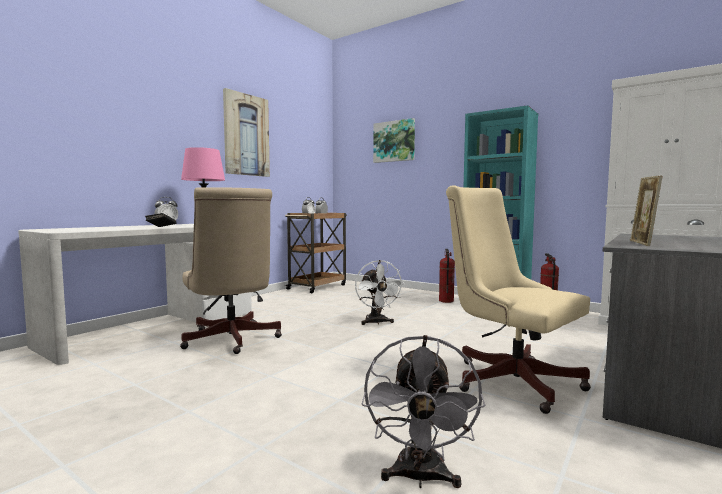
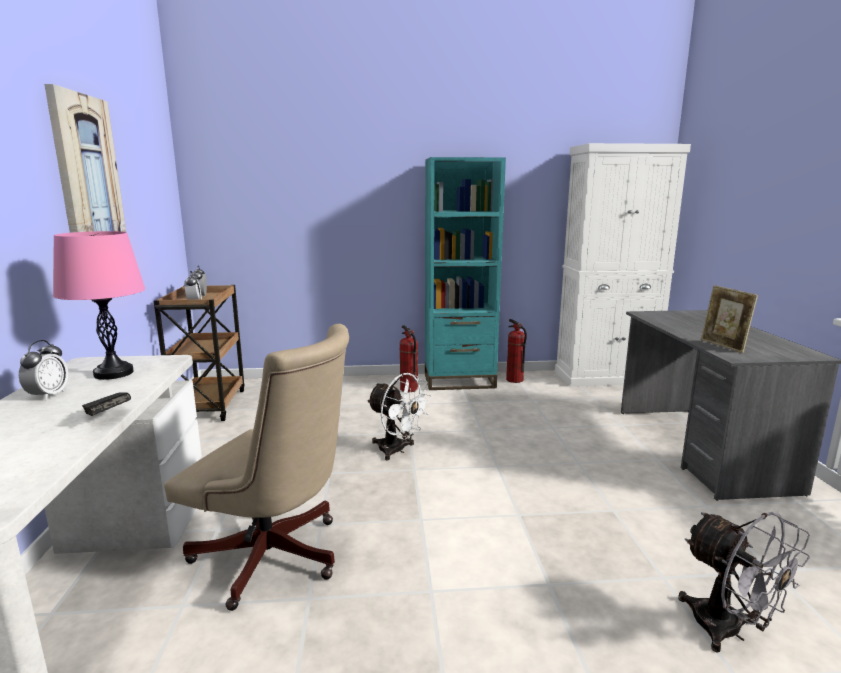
camera: 40 degrees left, 10 degrees up
picture [373,118,415,163] -> none
beige office chair [446,185,591,414] -> none

